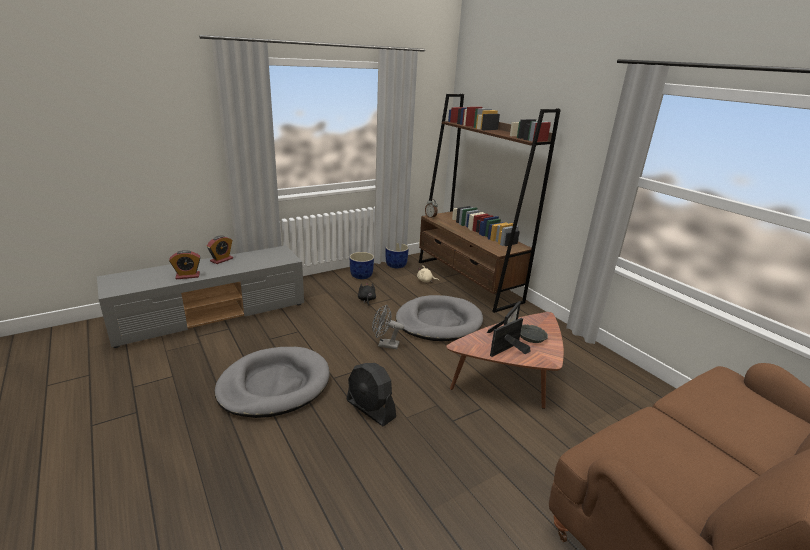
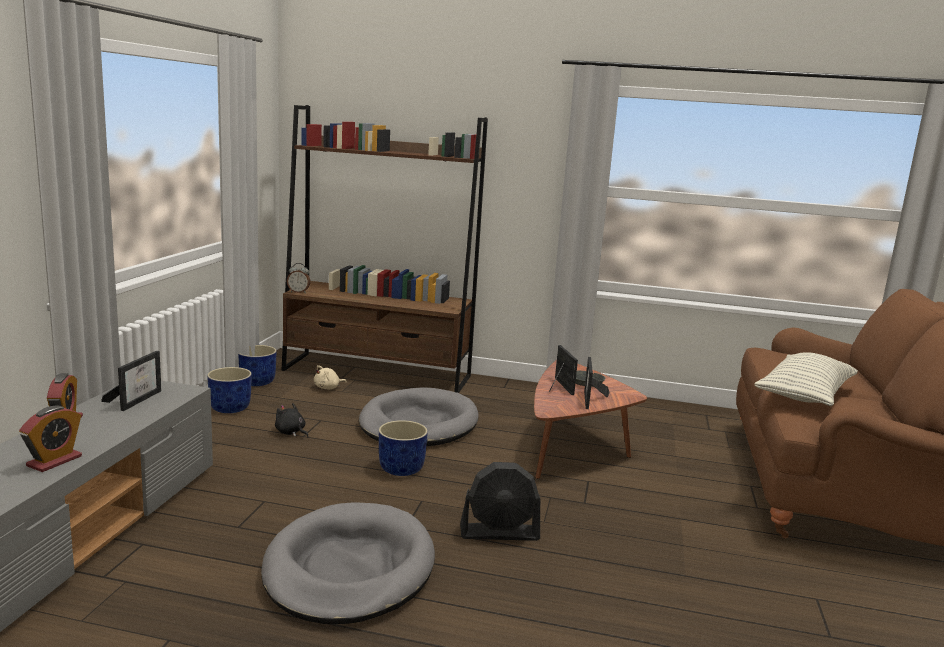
camera: 45 degrees left, 10 degrees down
grey fan [372,304,404,349] -> blue planter [379,420,428,476]
none -> picture frame [101,351,161,411]
none -> pillow [754,352,858,406]

